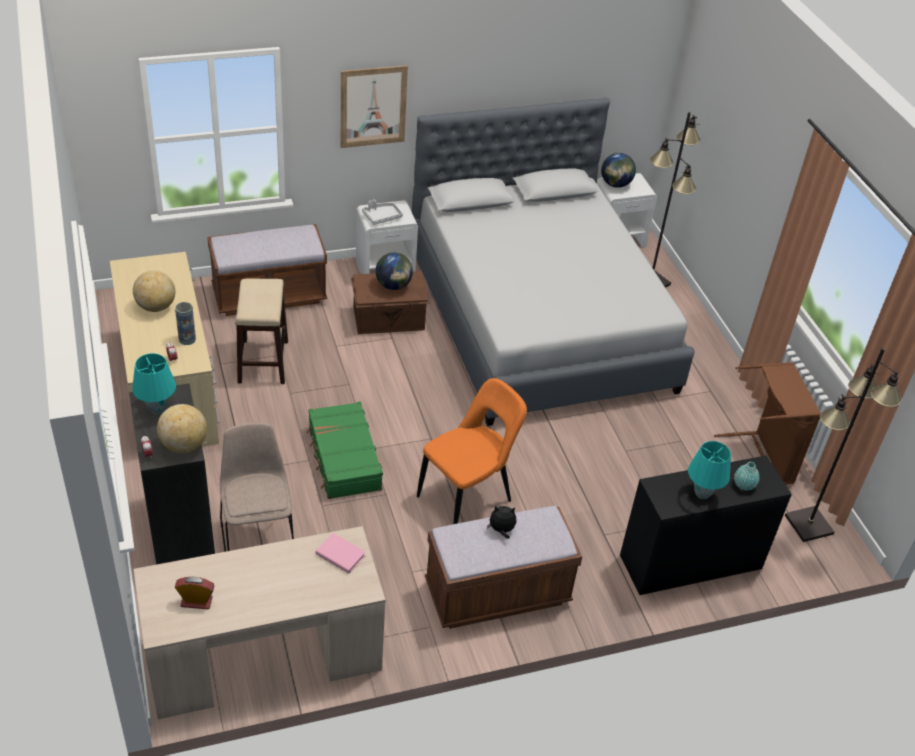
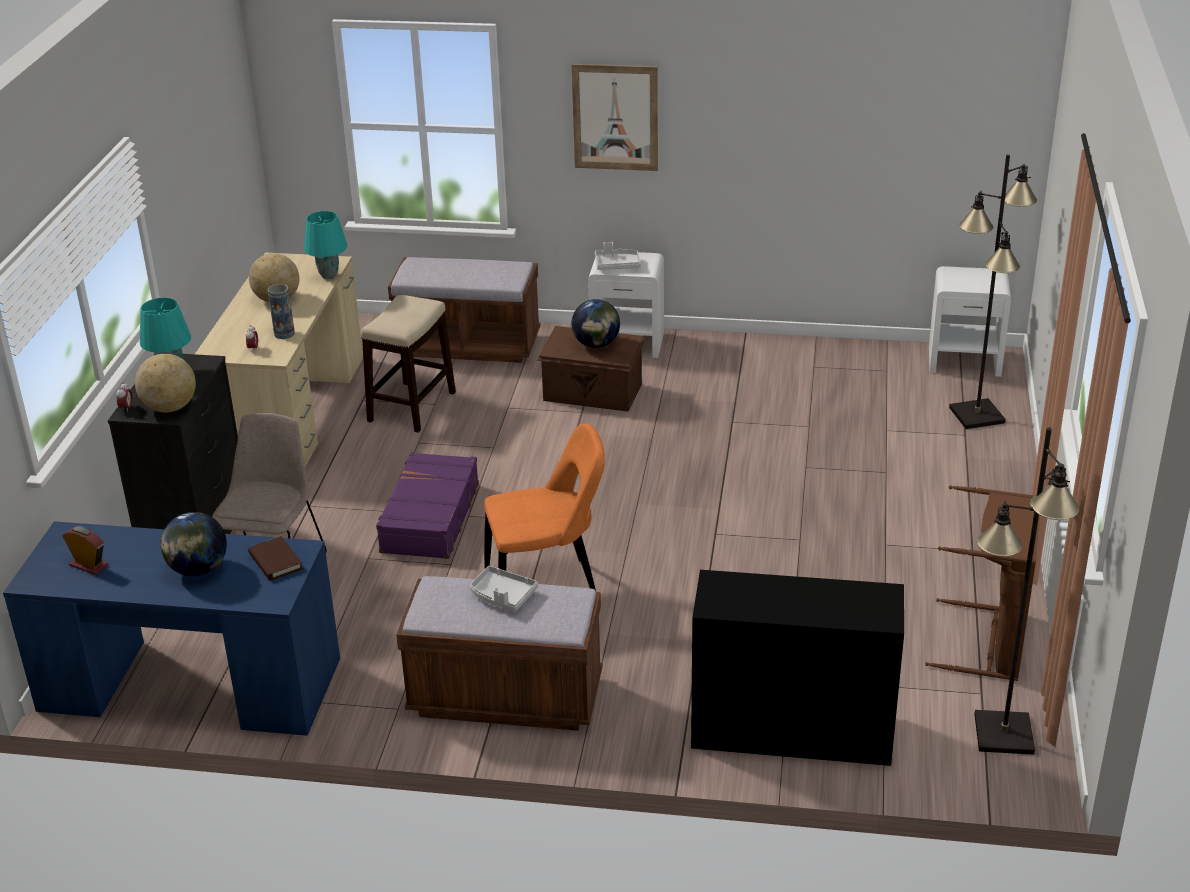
camera: 30 degrees right, 10 degrees down
beige desk [134,526,385,719] -> blue desk [3,521,340,736]
green suitcase [306,402,383,499] -> purple suitcase [376,452,479,559]
pink book [315,533,366,573] -> brown book [248,536,303,580]
grey bed [412,98,695,426] -> none
plush toy [487,506,516,539] -> grey tray [470,566,538,611]
globe [601,153,636,188] -> globe moved to [161,512,227,576]
turquoise table lamp [688,441,731,499] -> turquoise table lamp moved to [304,211,347,279]
turquoise vase [734,462,759,491] -> none

